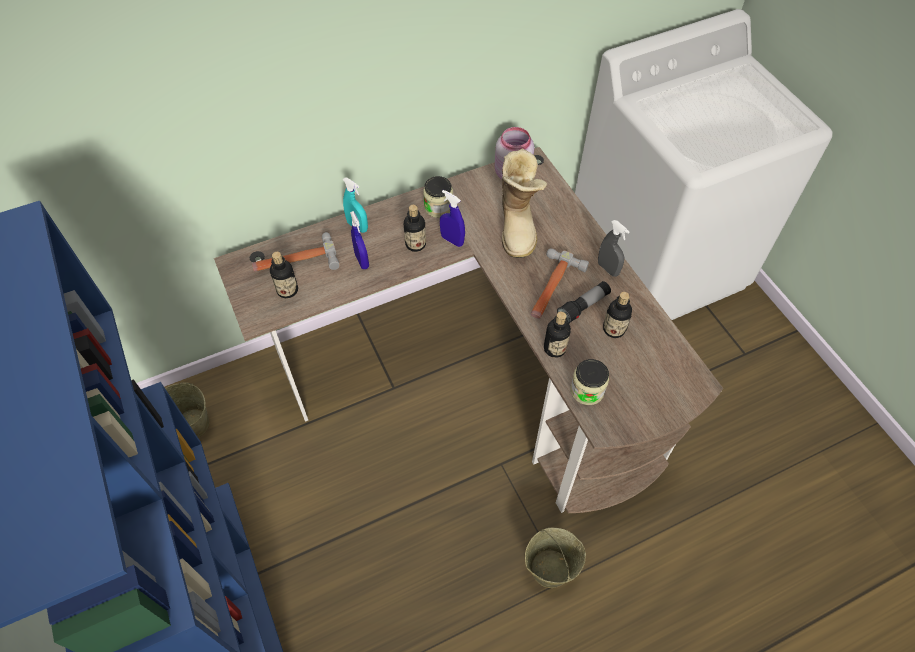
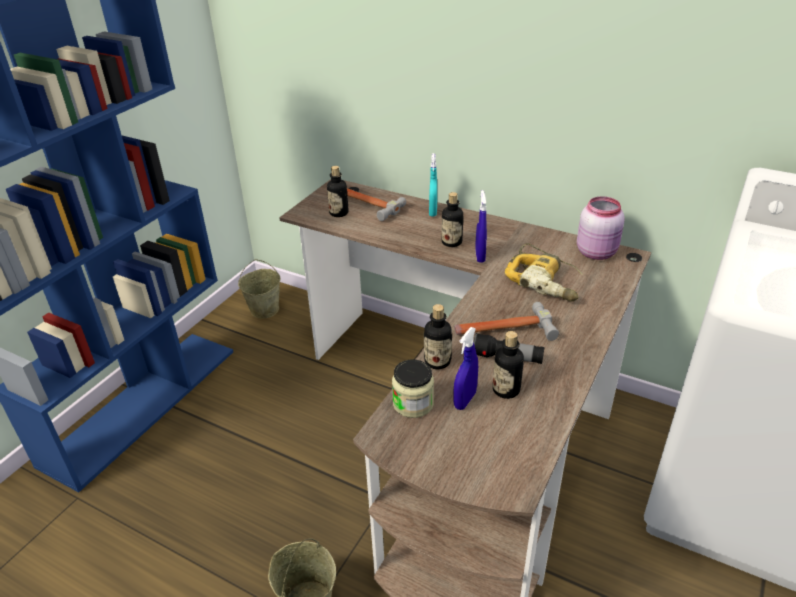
camera: 55 degrees right, 20 degrees down
blue spray bottle [350,211,369,269] -> blue spray bottle moved to [453,327,478,410]
jar [423,176,453,218] -> none
boot [502,148,547,258] -> power drill [505,243,583,302]
grey spray bottle [598,220,629,277] -> none

